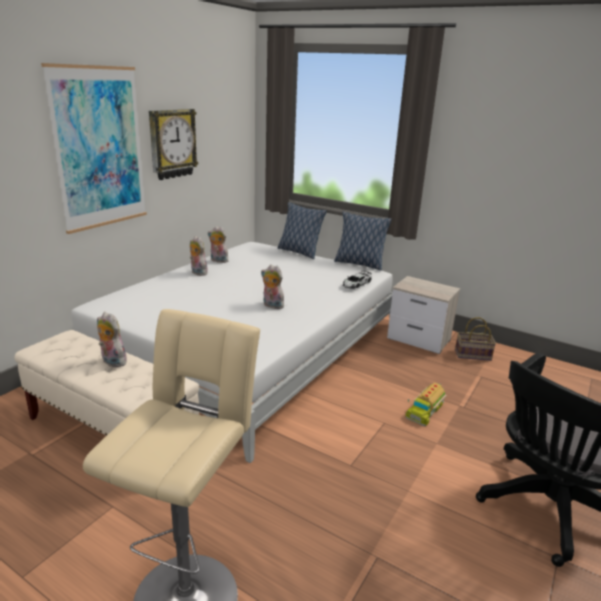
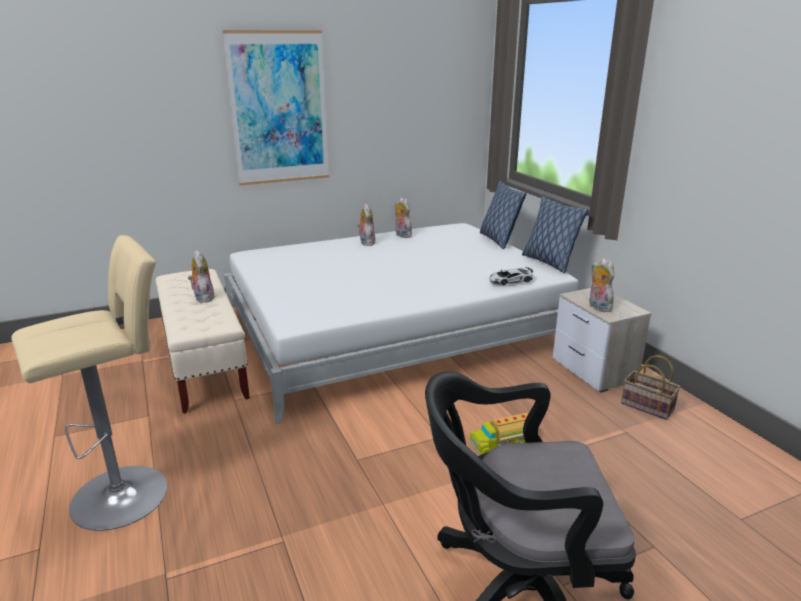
camera: 35 degrees right, 0 degrees up
wall clock [149,109,198,180] -> none
plush toy [261,265,284,309] -> plush toy moved to [589,258,614,312]

